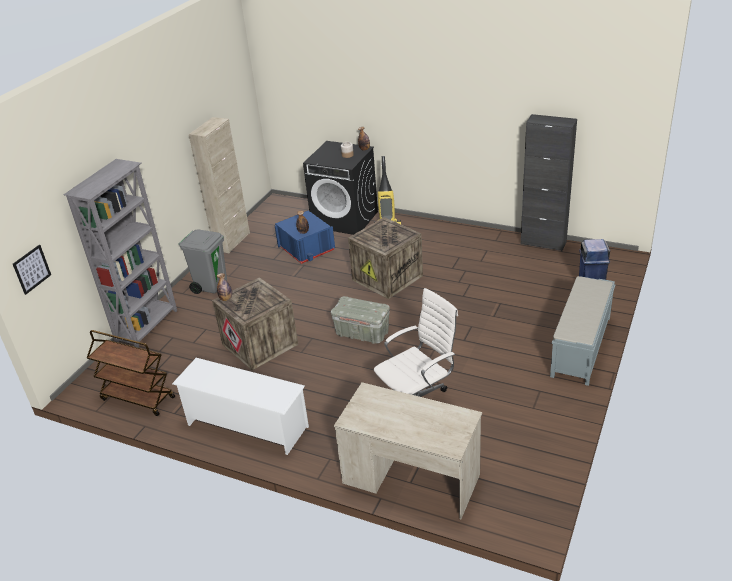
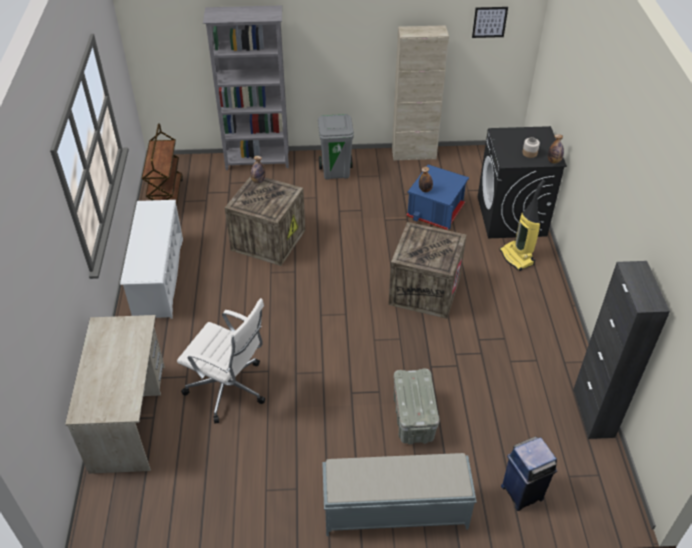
camera: 60 degrees right, 10 degrees up
picture [13,245,51,295] -> picture moved to [472,7,508,38]
grey storage box [331,296,390,344] -> grey storage box moved to [394,369,440,445]

